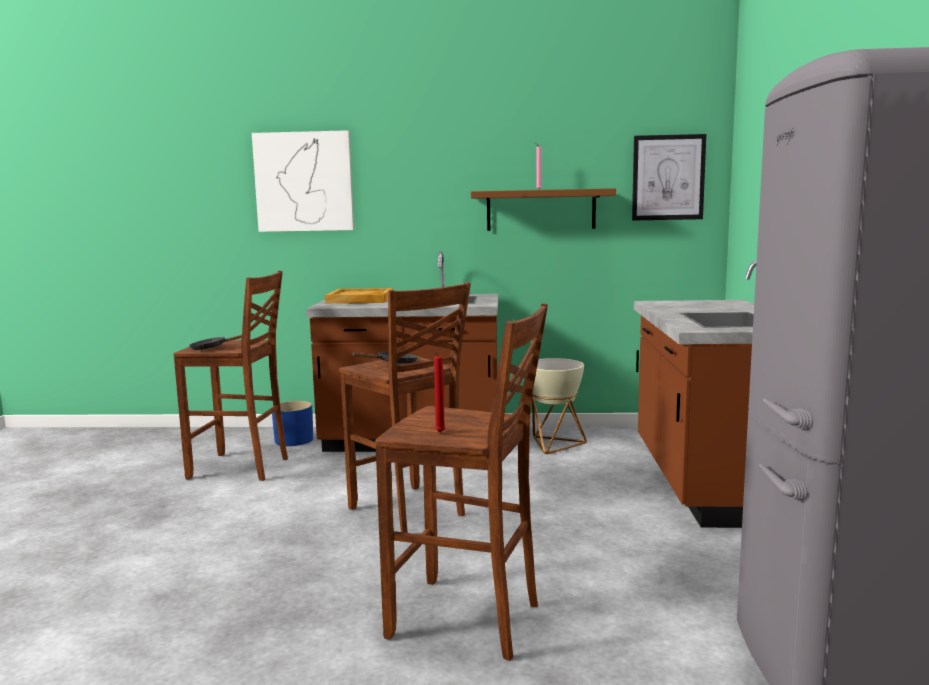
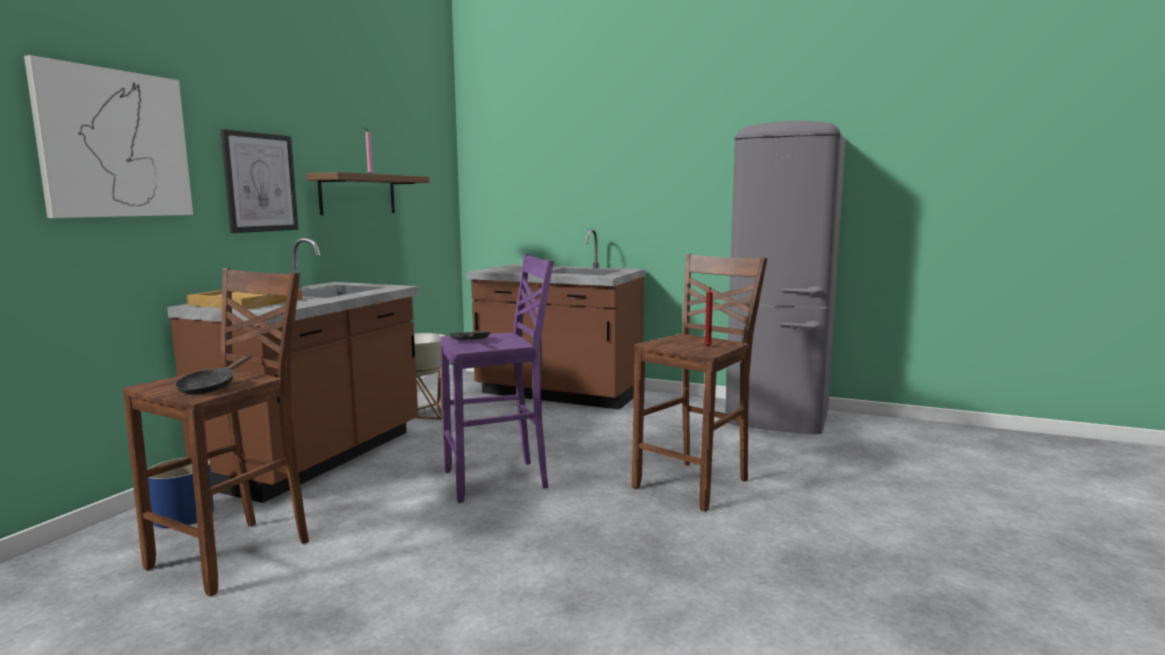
camera: 70 degrees left, 0 degrees up
brown stool [339,282,471,533] -> purple stool [440,254,553,503]
picture [632,134,706,221] -> picture moved to [221,129,298,233]

